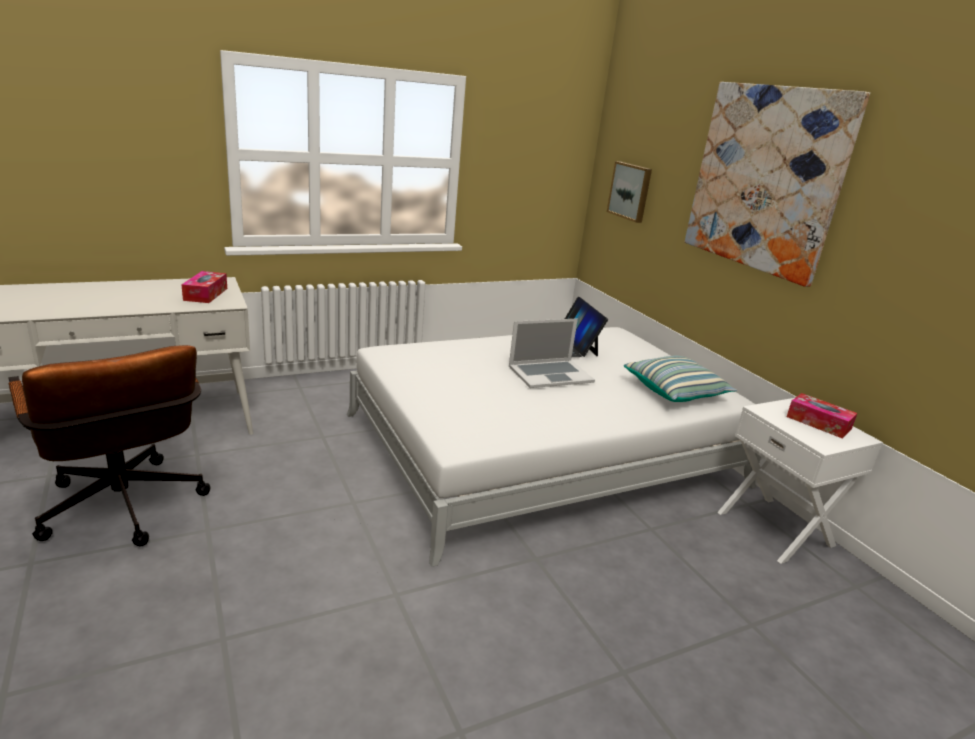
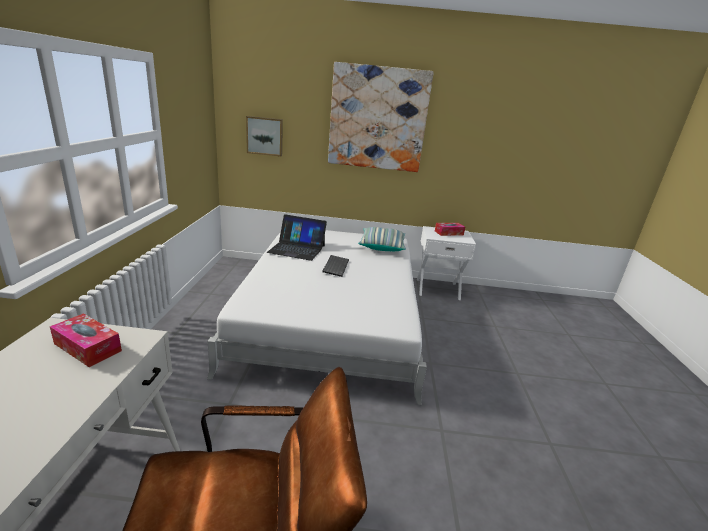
camera: 60 degrees left, 0 degrees up
laptop [509,318,595,388] -> keyboard [322,255,349,277]

